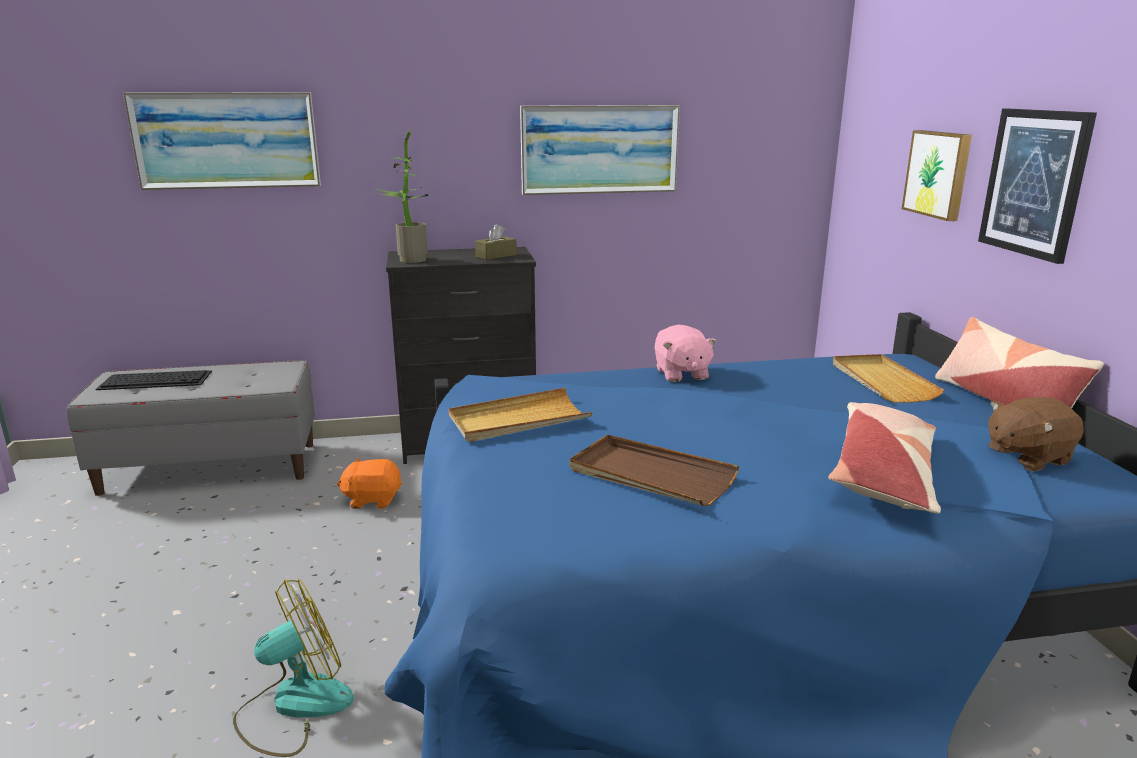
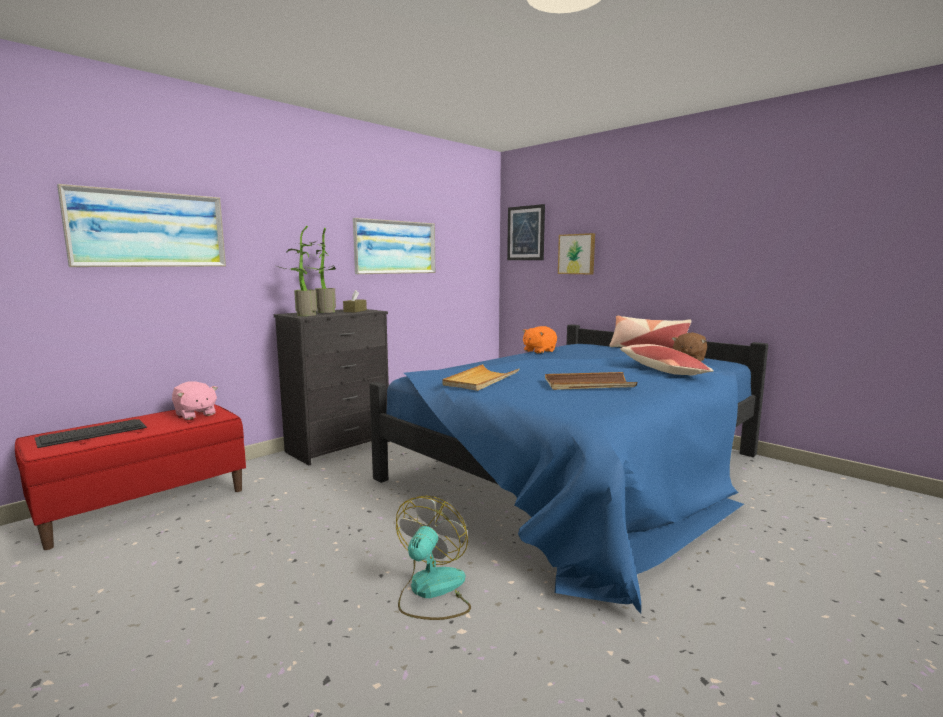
camera: 35 degrees left, 10 degrees down
grey bench [67,360,315,496] -> red bench [15,404,246,550]
orange plush toy [337,458,402,509] -> orange plush toy moved to [523,326,557,354]
pink plush toy [654,324,717,382] -> pink plush toy moved to [172,381,218,420]
beige tray [833,354,944,402] -> none
picture [978,108,1097,264] -> picture moved to [507,204,545,260]
none -> potted plant [304,228,336,313]

